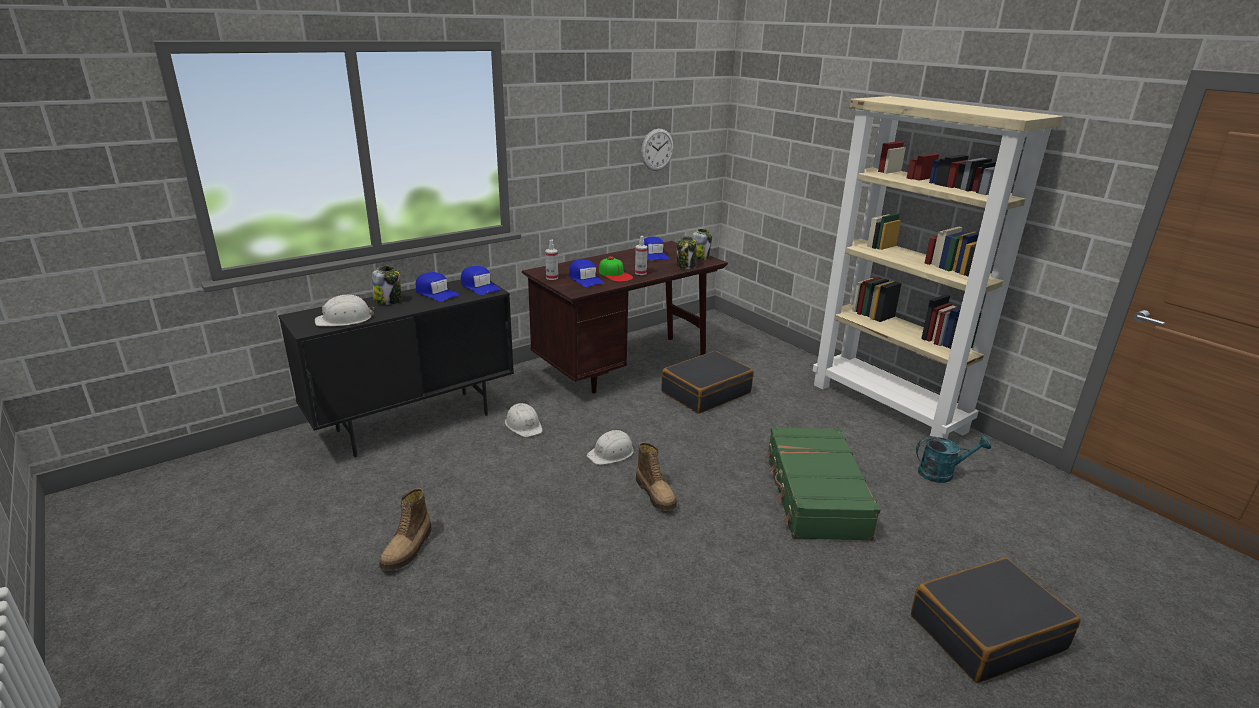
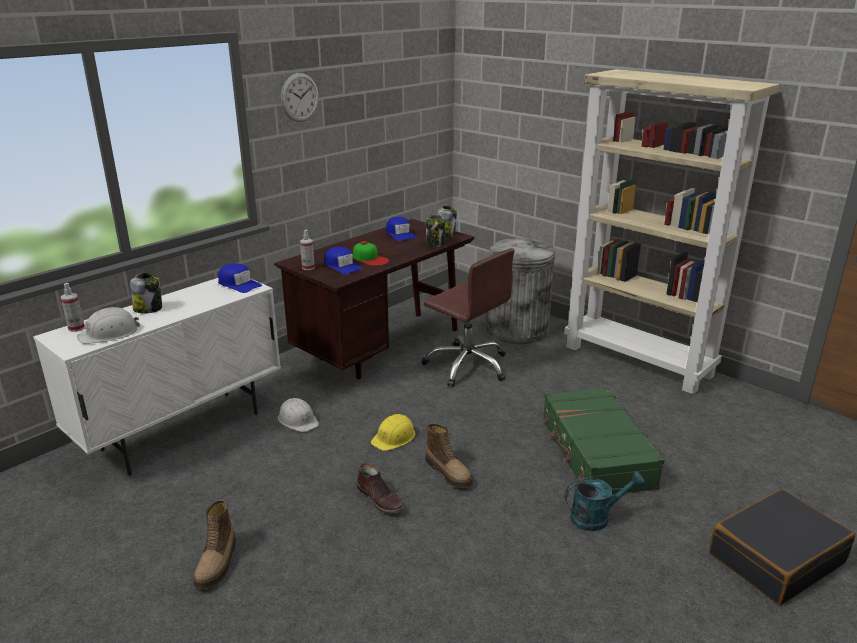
camera: 10 degrees left, 0 degrees up
black cabinet [278,279,514,457] -> white cabinet [33,278,281,476]
blue cap [416,272,459,302] -> none
white hard hat [587,430,634,465] -> yellow hard hat [371,414,415,451]
spray bottle [635,236,648,275] -> spray bottle moved to [61,283,85,332]
wall clock [641,128,674,171] -> wall clock moved to [281,73,319,122]
black suitcase [661,351,754,414] -> brown office chair [422,248,514,387]
turquoise watering can [916,436,991,483] -> turquoise watering can moved to [565,471,645,531]
none -> brown boot [357,463,404,514]
none -> grey trash can [487,238,556,344]

